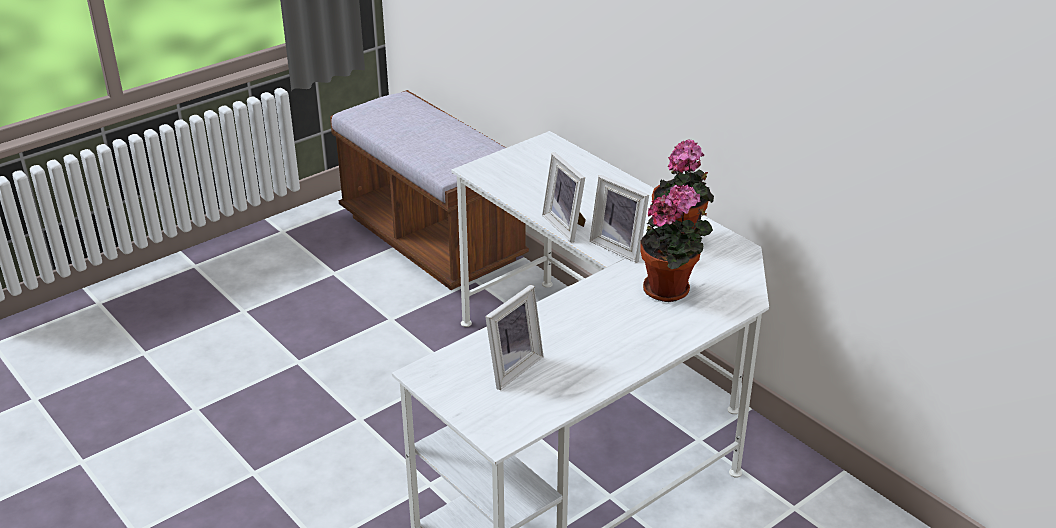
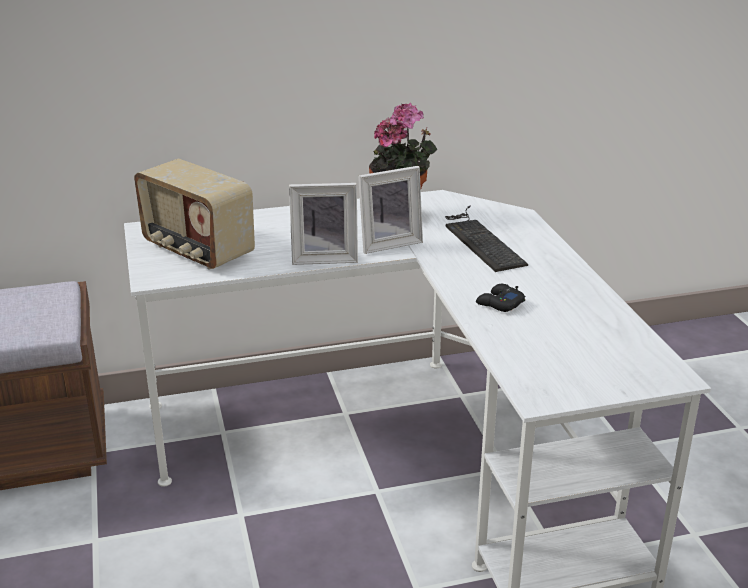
camera: 65 degrees left, 5 degrees down
picture frame [485,285,544,390] -> none
potted plant [641,185,713,302] -> keyboard [445,206,528,272]
none -> radio [134,159,255,270]
none -> black game controller [476,284,525,312]

